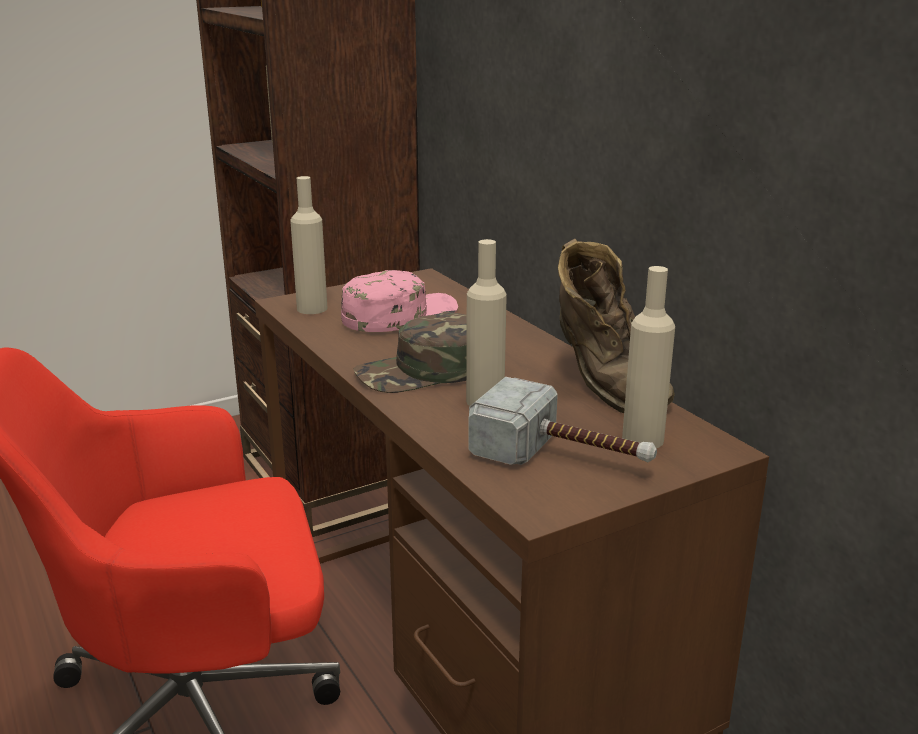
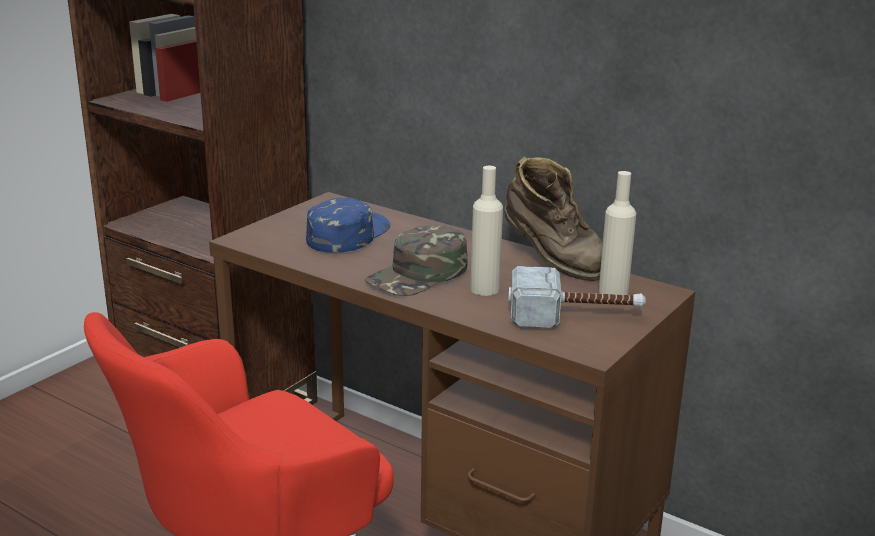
camera: 25 degrees left, 0 degrees up
beige bottle [290,176,327,314] -> none
pink cap [341,270,458,332] -> blue cap [306,197,390,253]

